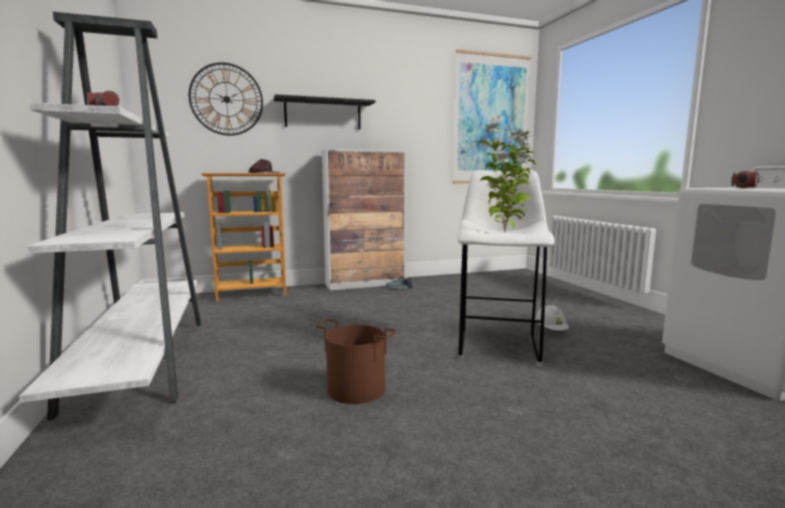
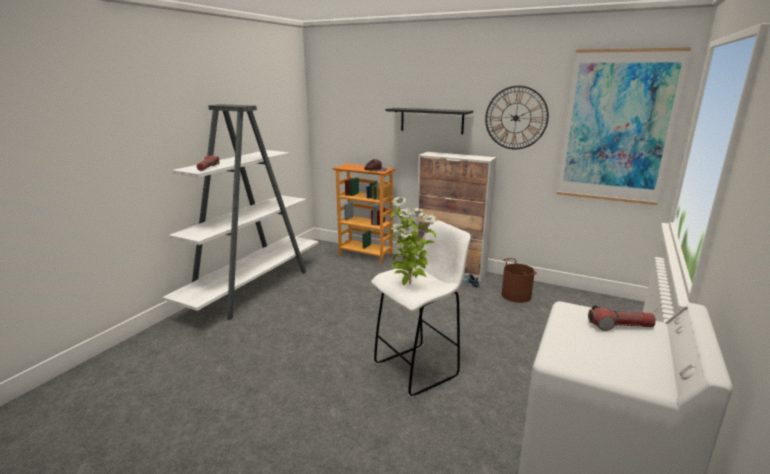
camera: 45 degrees right, 10 degrees up
wall clock [189,62,263,136] -> wall clock moved to [485,86,549,149]
brown bucket [315,319,396,404] -> brown bucket moved to [502,258,537,303]
white hard hat [535,305,569,330] -> none

